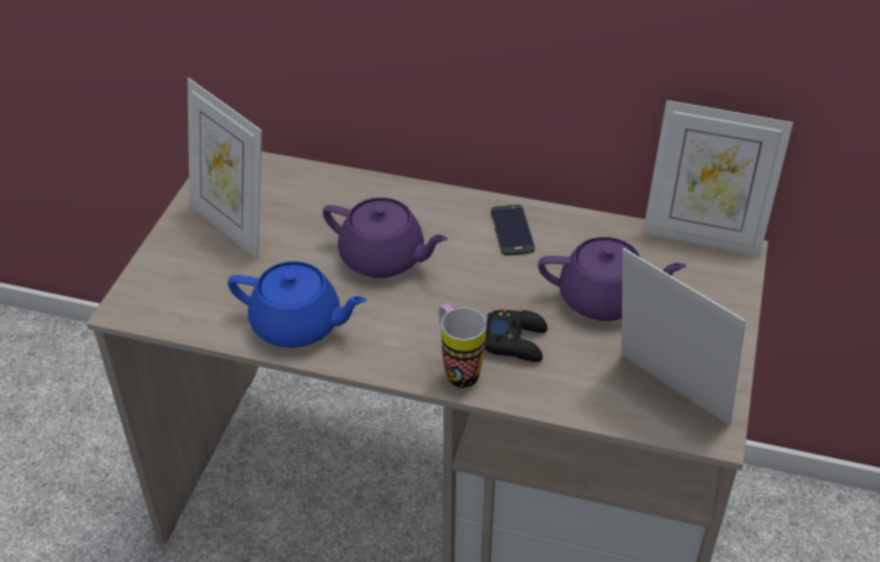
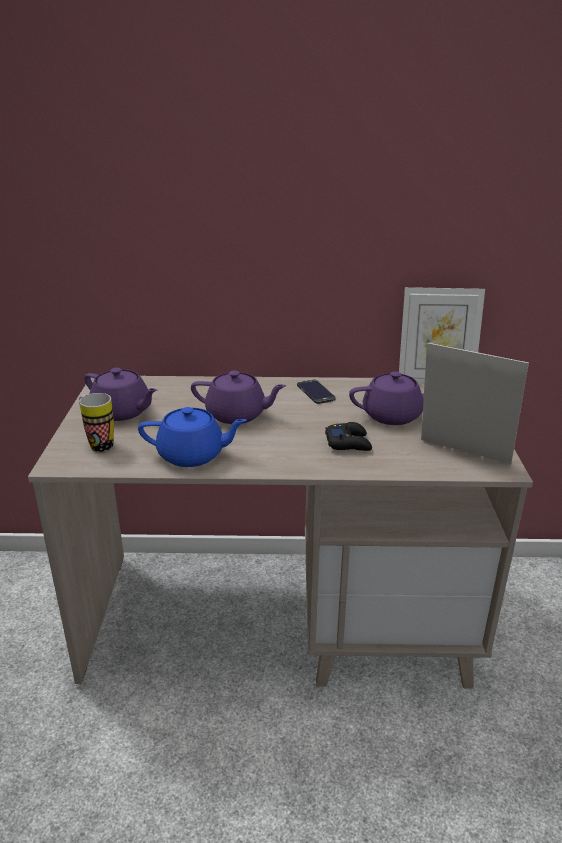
camera: 15 degrees left, 15 degrees down
picture frame [187,78,262,260] -> purple teapot [84,368,157,421]
mug [438,304,486,388] -> mug moved to [79,393,114,452]

